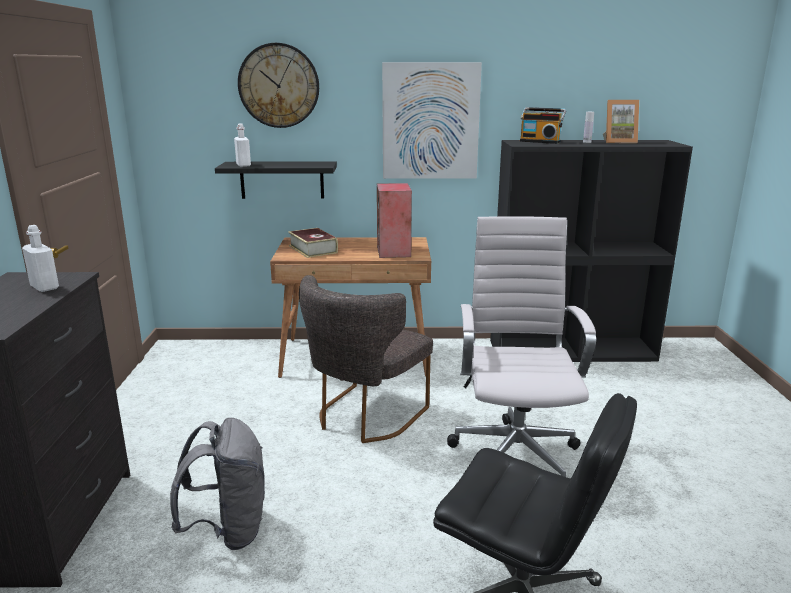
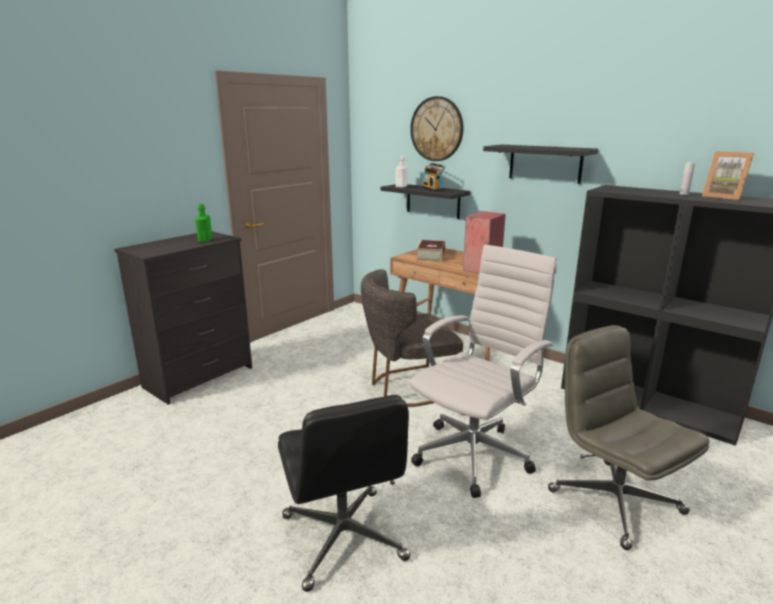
camera: 40 degrees right, 0 degrees up
white bottle [22,225,59,292] -> green bottle [195,204,212,242]
grey backpack [170,418,265,550] -> none
picture [382,62,482,179] -> black shelf [483,145,598,184]
radio [520,107,566,144] -> radio moved to [422,163,446,192]
none -> grey office chair [548,325,709,550]

